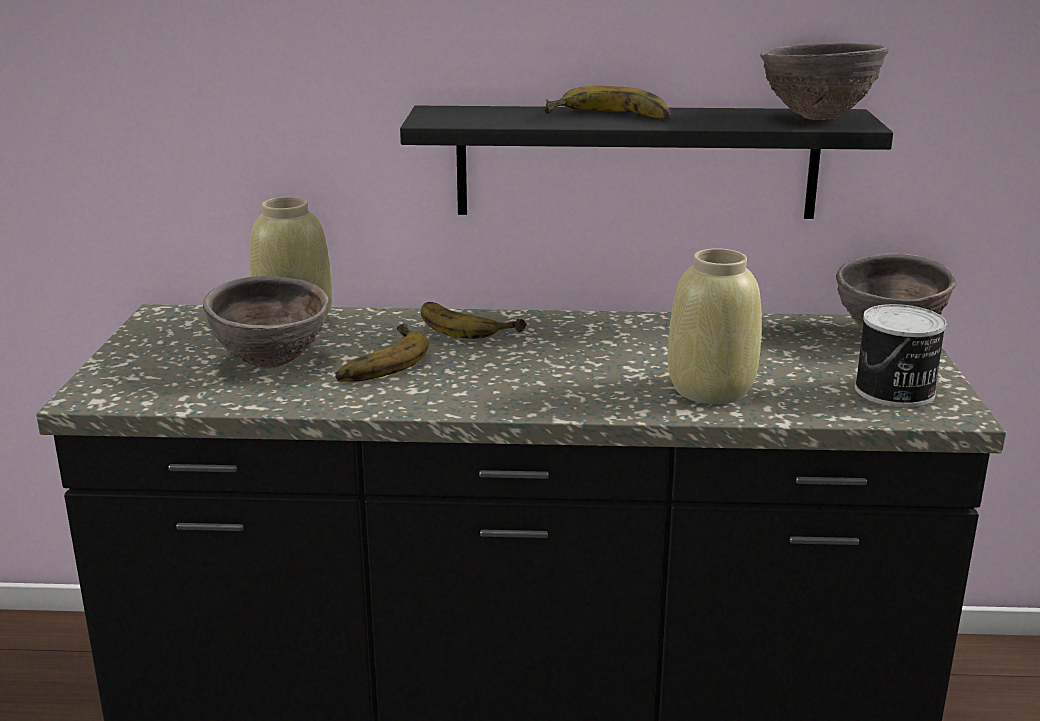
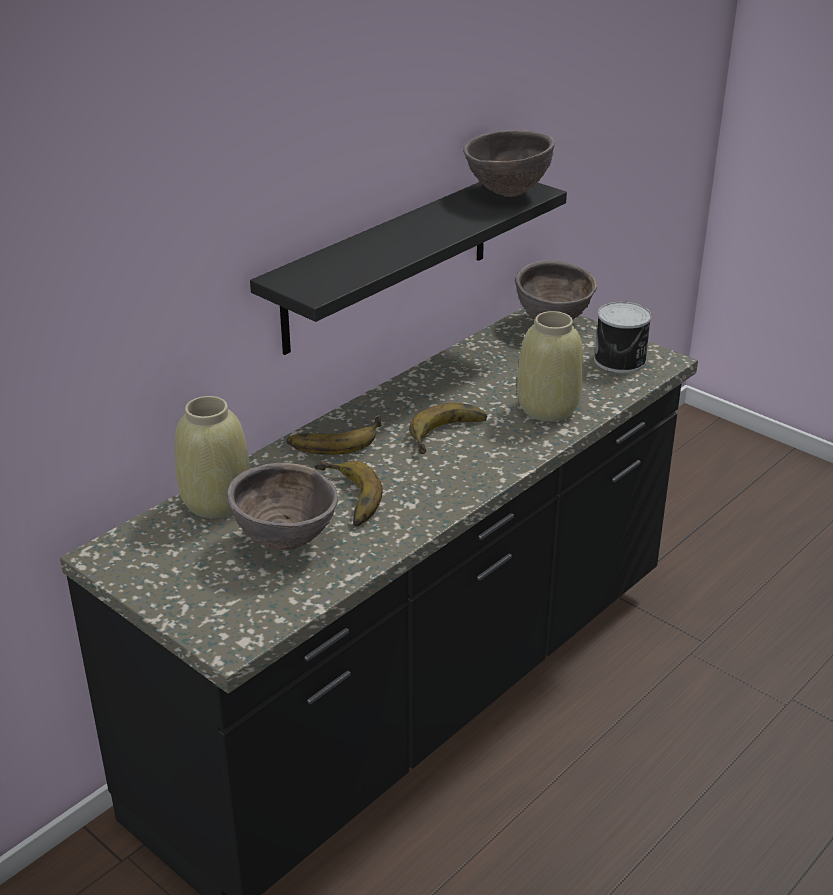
camera: 50 degrees left, 10 degrees up
banana [544,85,671,120] -> banana moved to [409,403,487,454]

